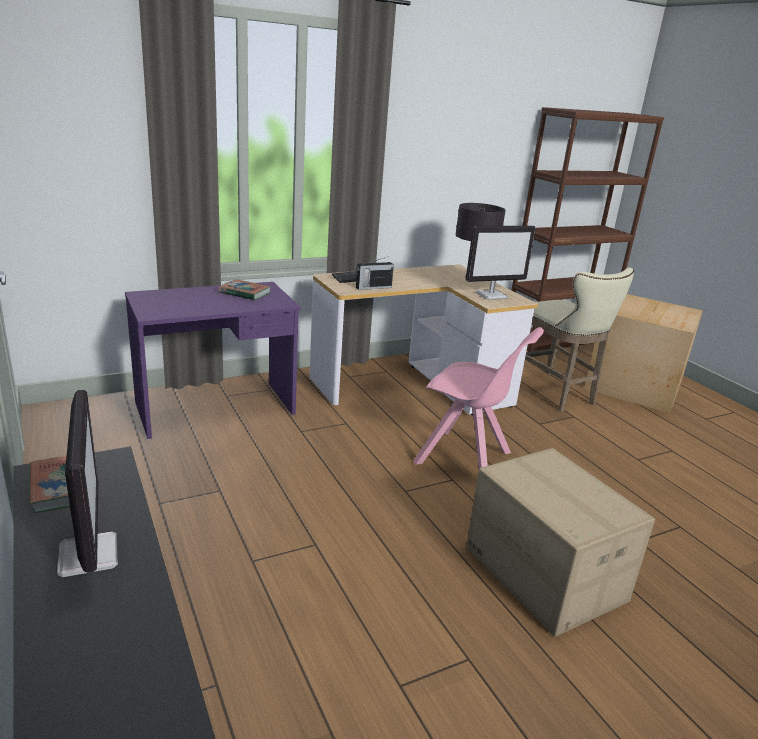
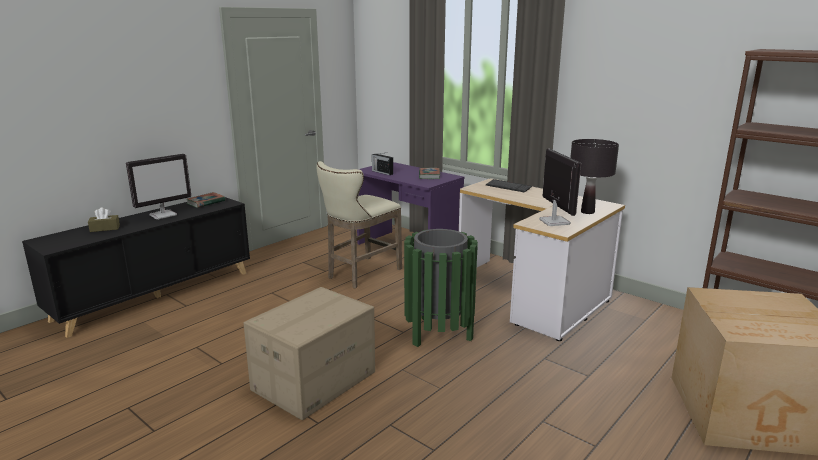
camera: 70 degrees right, 5 degrees down
radio [356,257,394,290] -> radio moved to [372,152,393,175]
pink chair [413,327,544,468] -> green trash can [404,229,478,347]
monitor [466,226,536,300] -> monitor turned 150 degrees counterclockwise [539,149,581,226]
beige stool [525,267,634,411] -> beige stool moved to [316,161,402,288]
none -> brown tissue box [88,207,120,232]

